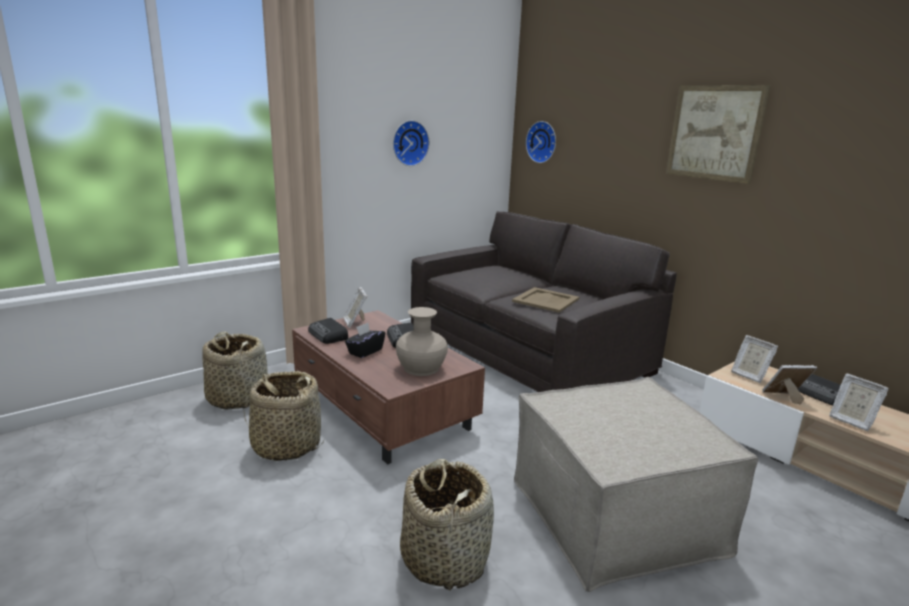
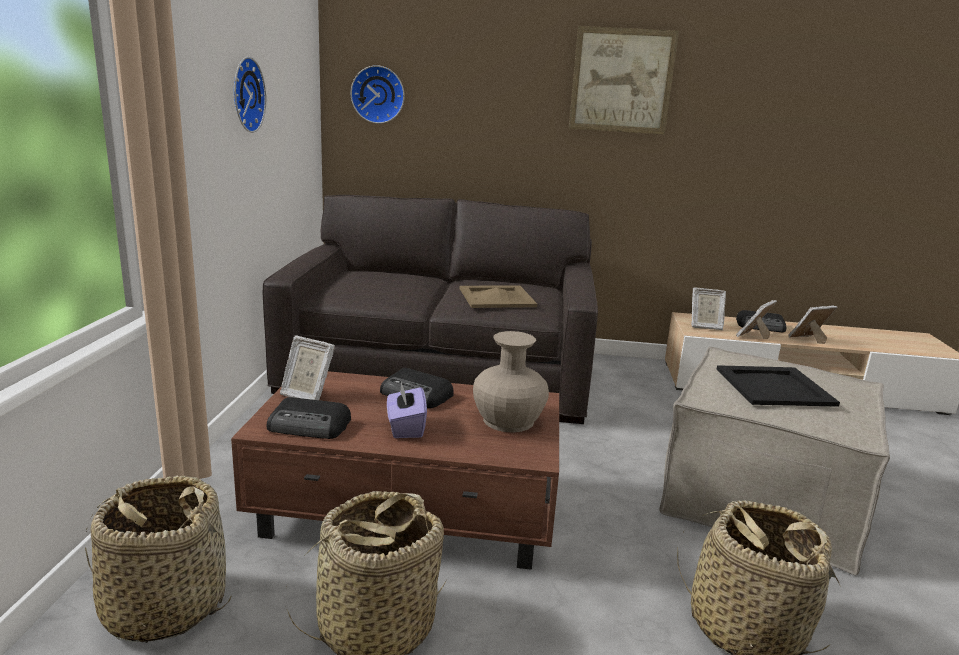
camera: 45 degrees left, 0 degrees up
black tissue box [345,323,385,358] -> purple tissue box [387,382,427,438]
picture frame [830,373,889,431] -> picture frame turned 150 degrees clockwise [788,305,837,344]
none -> black tray [717,365,840,407]

